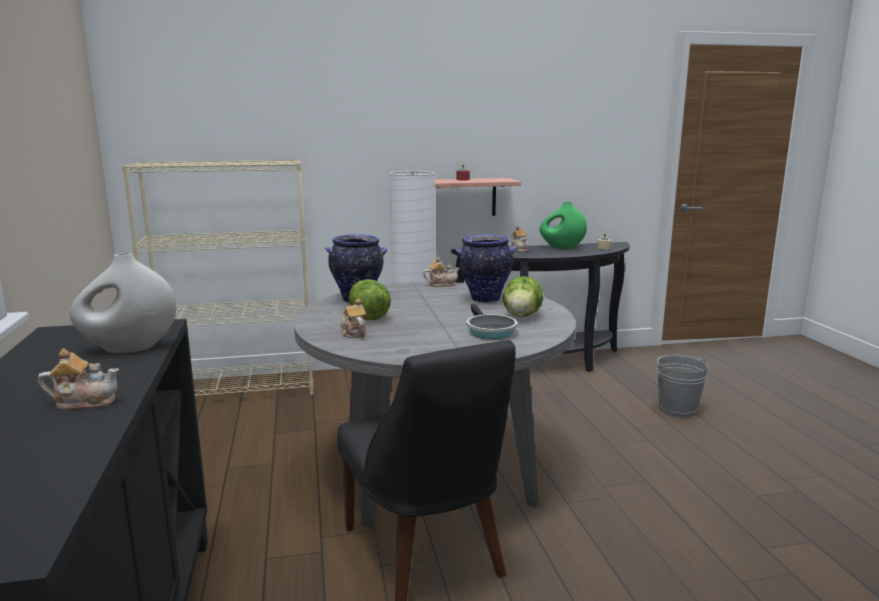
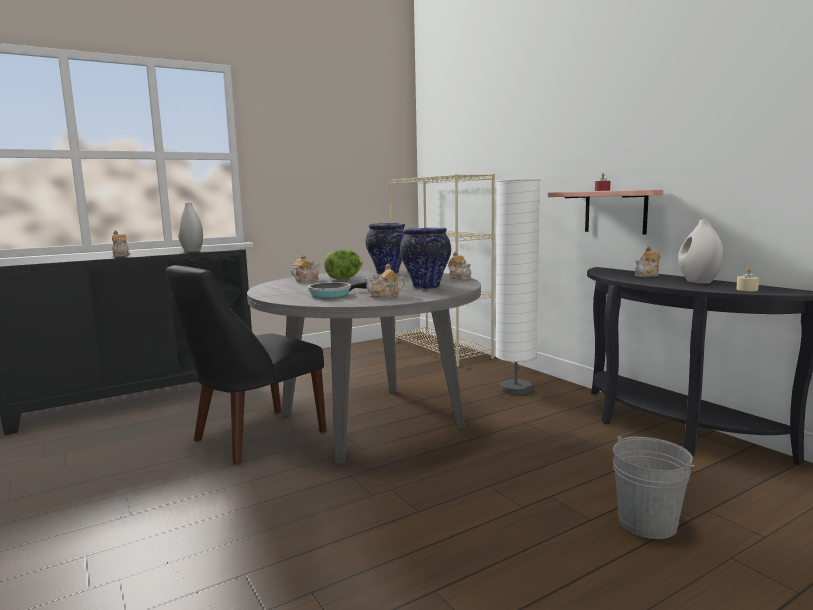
camera: 70 degrees right, 5 degrees down
lettuce [503,276,543,317] -> teapot [364,264,405,298]
green vase [540,202,587,249] -> white vase [678,219,724,284]

